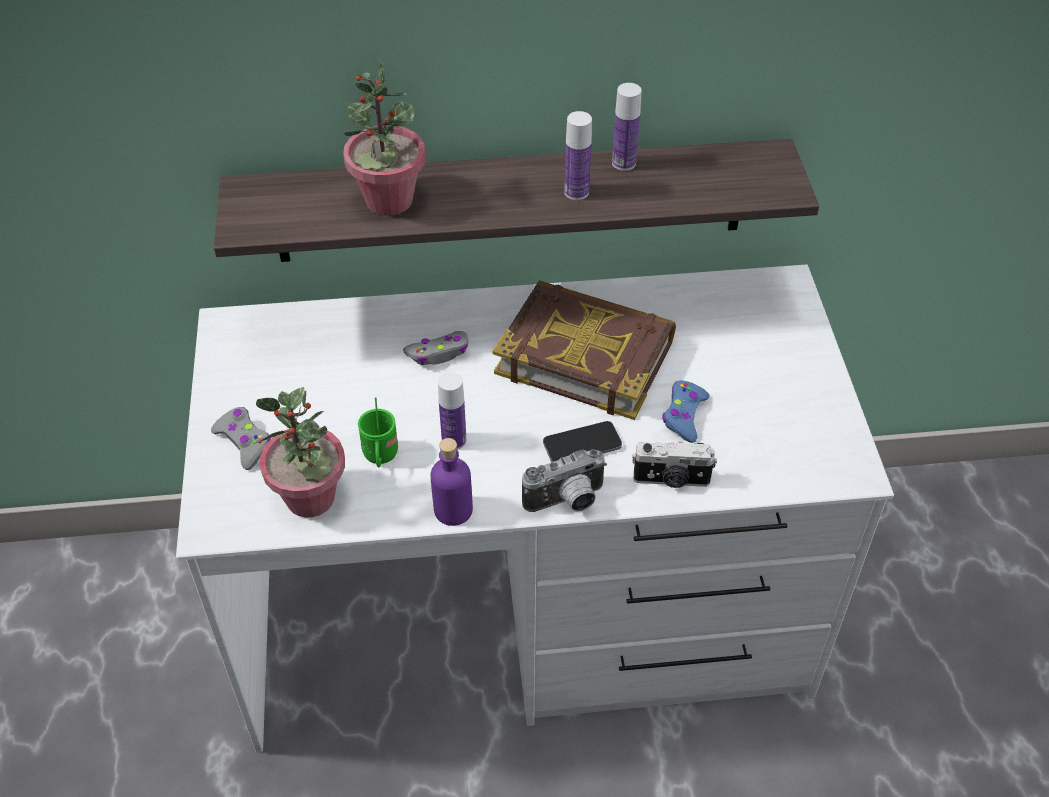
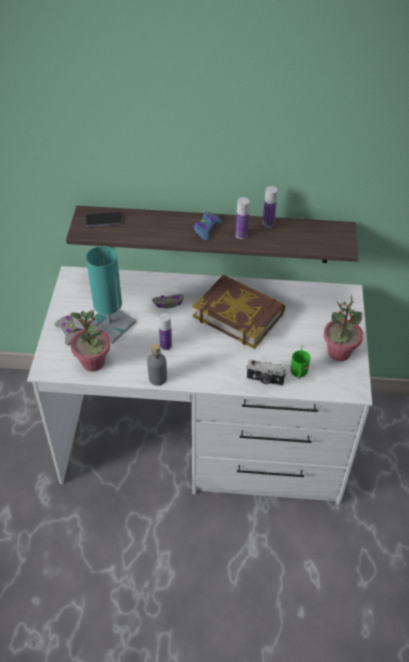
camera: 10 degrees right, 0 degrees up
potted plant [343,57,425,216] -> potted plant moved to [324,294,363,361]
green mug [358,398,398,467] -> green mug moved to [290,345,310,379]
purple bottle [431,438,473,526] -> grey bottle [147,343,167,386]
camera [522,449,607,512] -> none
phone [543,421,622,463] -> phone moved to [85,212,122,227]
blue game controller [662,380,710,443] -> blue game controller moved to [193,212,222,240]
none -> turquoise table lamp [86,246,136,344]

